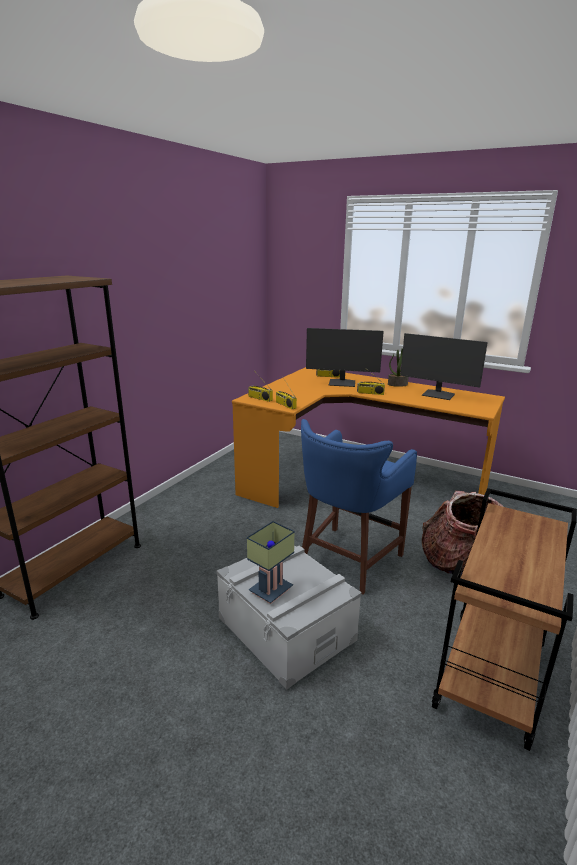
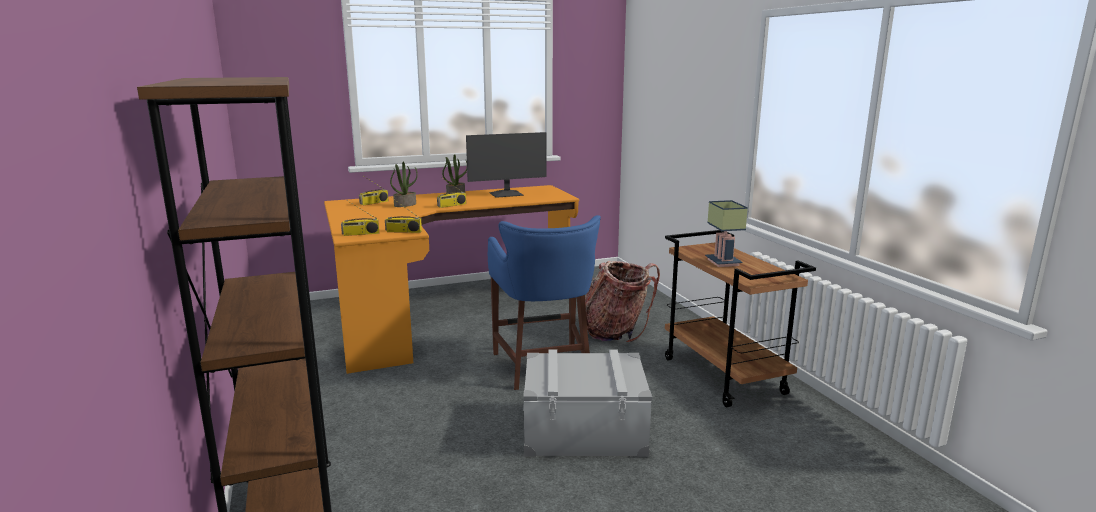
camera: 50 degrees left, 5 degrees down
table lamp [247,521,295,604] -> table lamp moved to [705,200,748,267]
monitor [306,328,384,387] -> potted plant [390,161,418,207]

